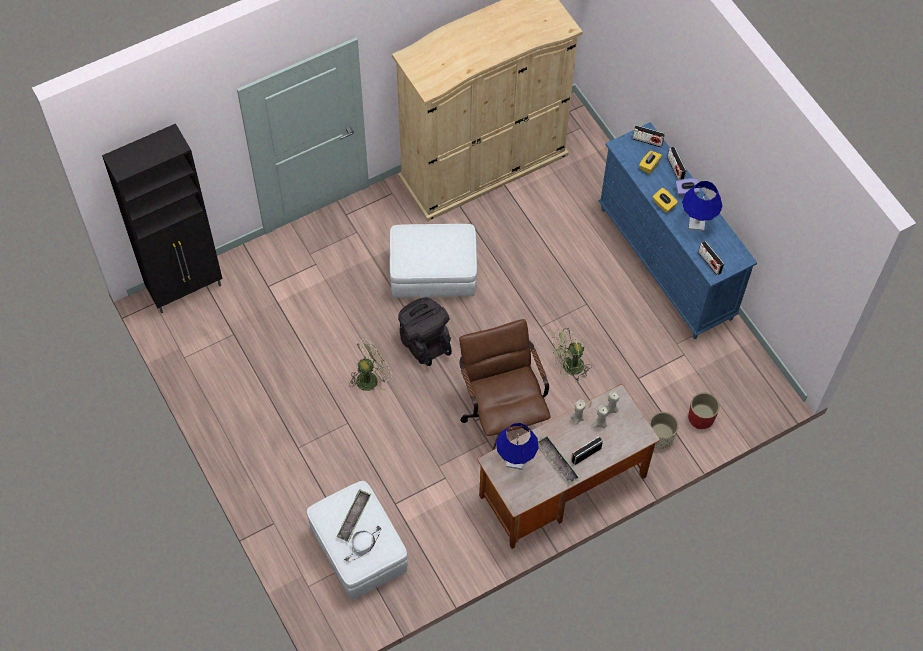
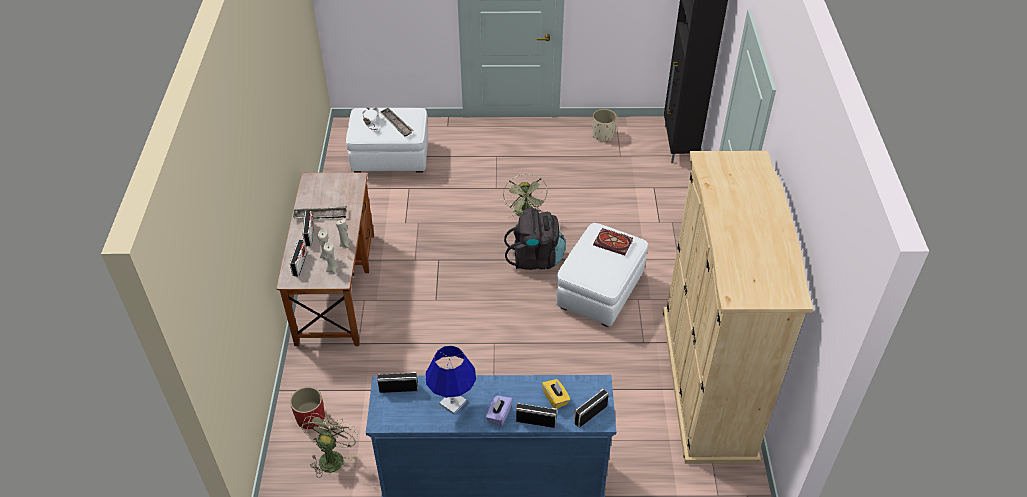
camera: 120 degrees right, 15 degrees down
brown office chair [459,319,550,450] -> none
blue table lamp [496,423,539,470] -> none
green fan [552,328,592,381] -> green fan moved to [301,413,358,478]
beige planter [649,412,679,449] -> beige planter moved to [592,109,617,142]
yellow tissue box [653,188,678,213] -> none
none -> radio [290,240,307,276]
none -> book [593,228,633,255]

